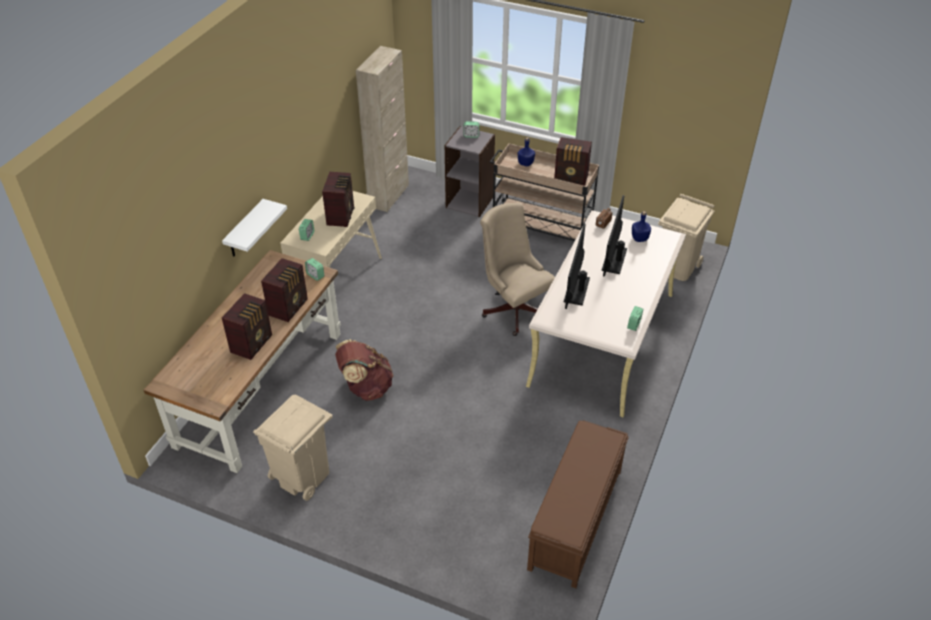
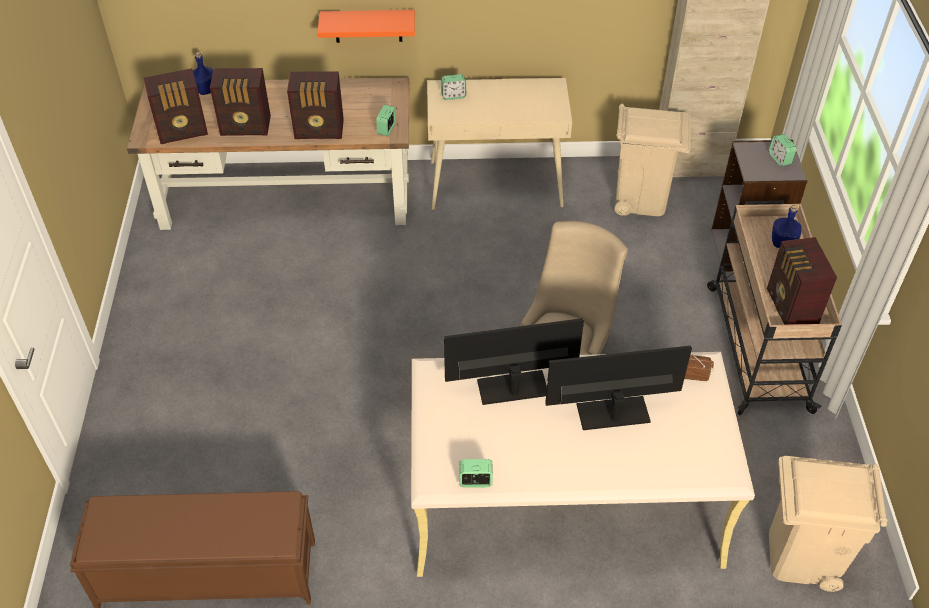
camera: 65 degrees right, 5 degrees up
white shelf [222,199,287,257] -> orange shelf [317,10,415,43]
beige trash can [253,395,332,501] -> beige trash can moved to [615,104,691,216]
radio [322,172,354,227] -> radio moved to [143,68,208,144]
brown backpack [335,339,393,401] -> none
blue bottle [632,211,651,242] -> blue bottle moved to [193,52,214,95]

